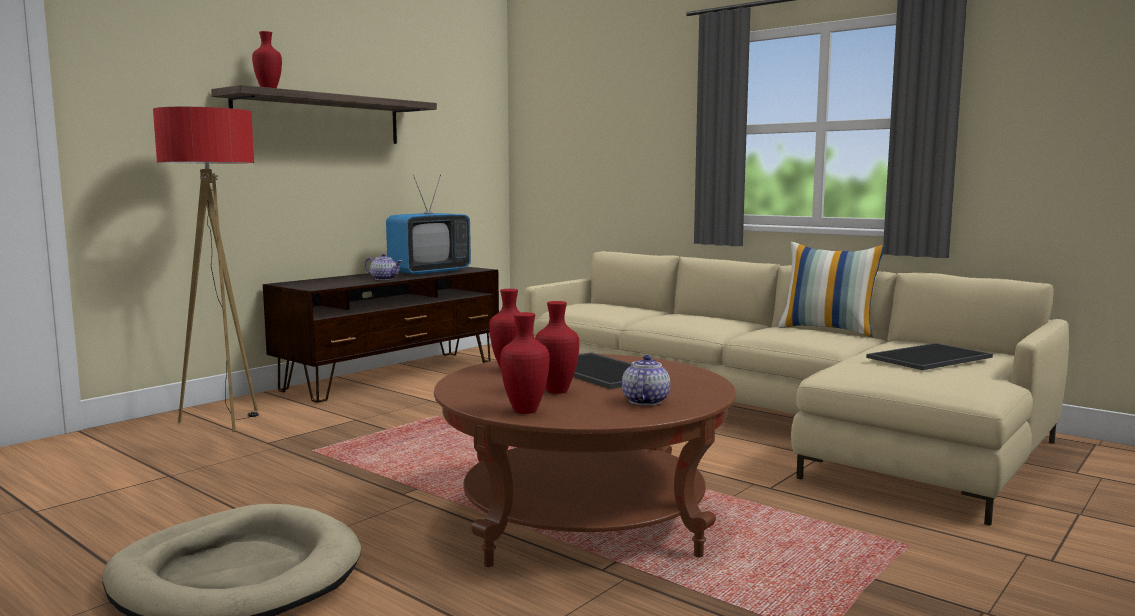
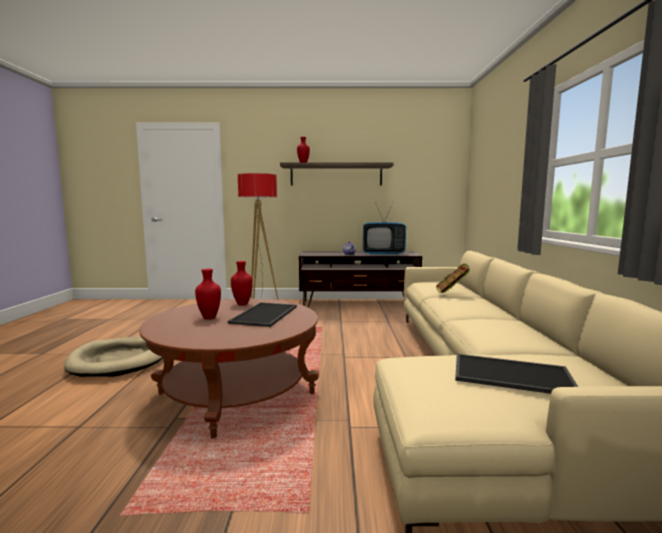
camera: 50 degrees right, 0 degrees up
red vase [500,312,549,414] -> none
teapot [622,355,670,406] -> none
pillow [778,242,885,337] -> none
none -> book [436,264,469,293]

